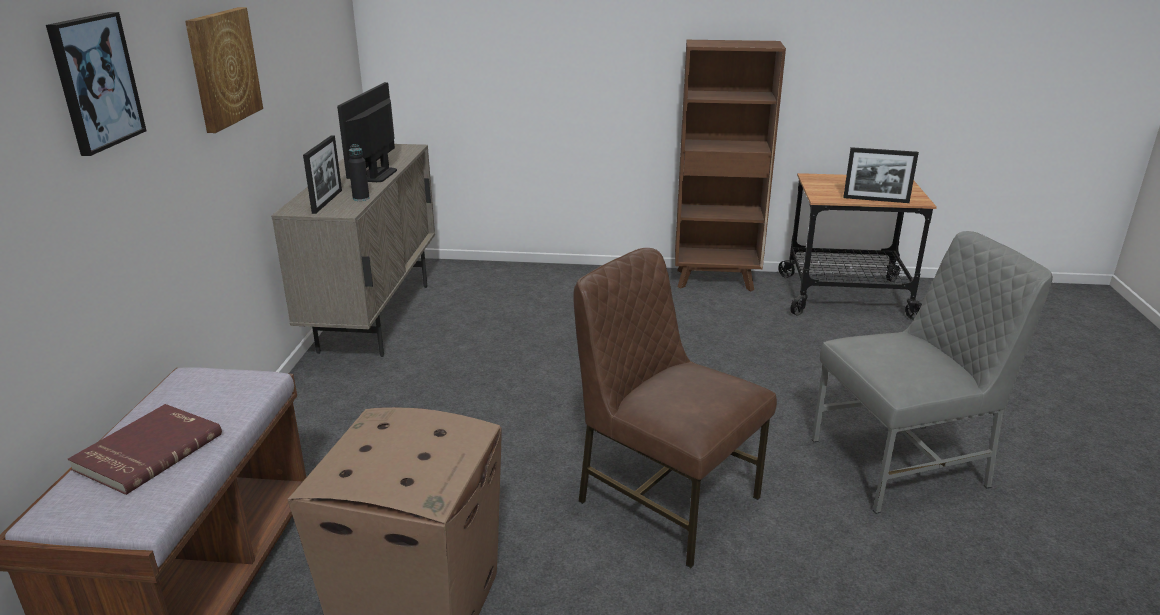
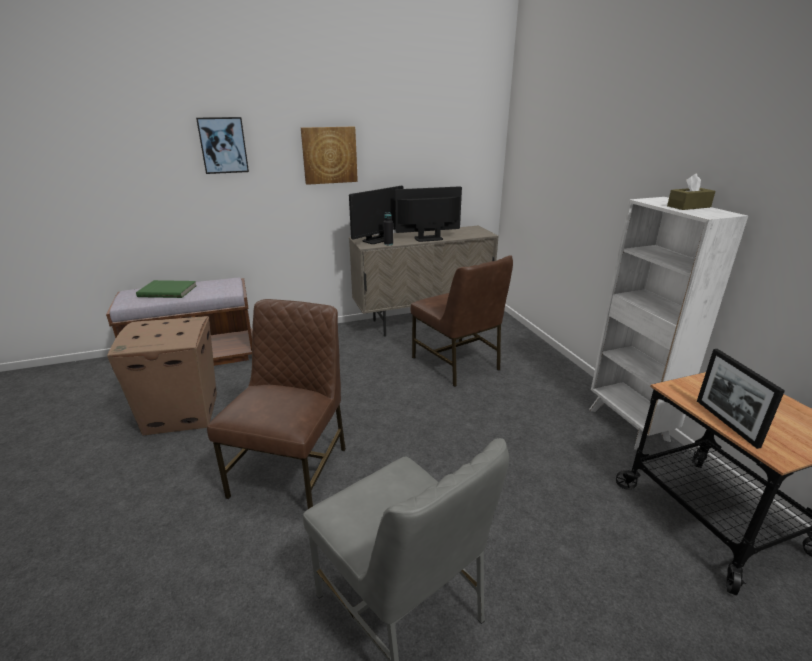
camera: 65 degrees right, 0 degrees up
red book [68,404,222,495] -> green book [136,280,196,298]
picture frame [303,135,342,214] -> monitor [349,186,403,244]
brown bookcase [675,40,786,291] -> white bookcase [589,197,748,450]
none -> brown chair [411,255,513,387]
none -> brown tissue box [667,174,715,210]

